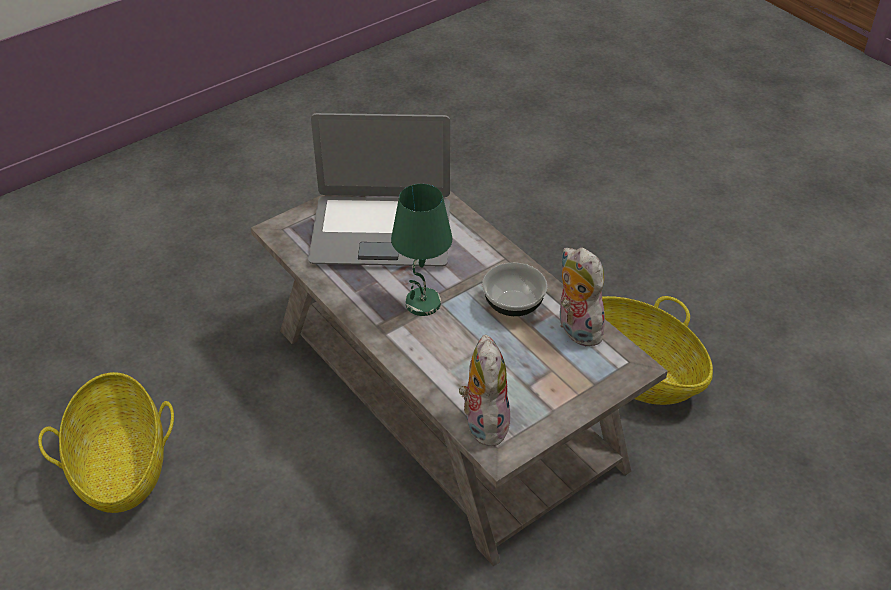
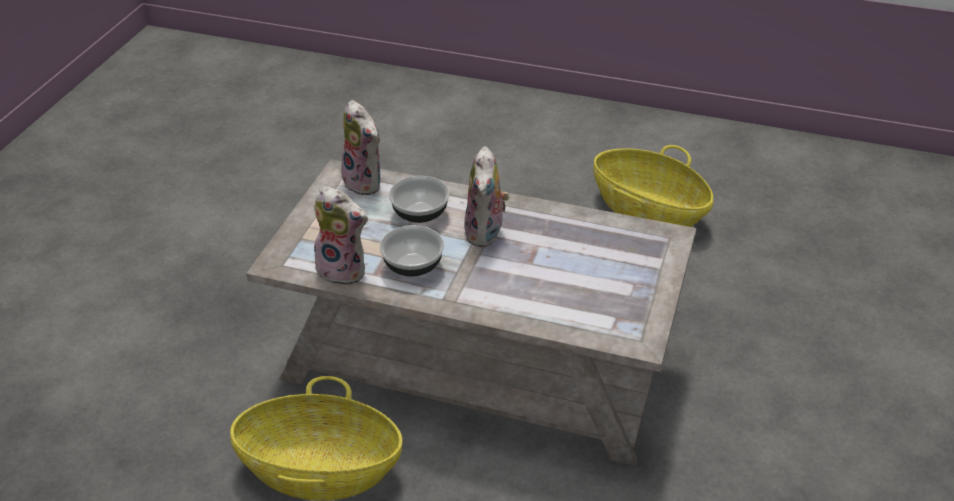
camera: 145 degrees right, 5 degrees down
laptop [308,113,450,266] -> none
green table lamp [391,184,452,316] -> plush toy [464,146,510,247]
none -> bowl [389,176,450,223]

